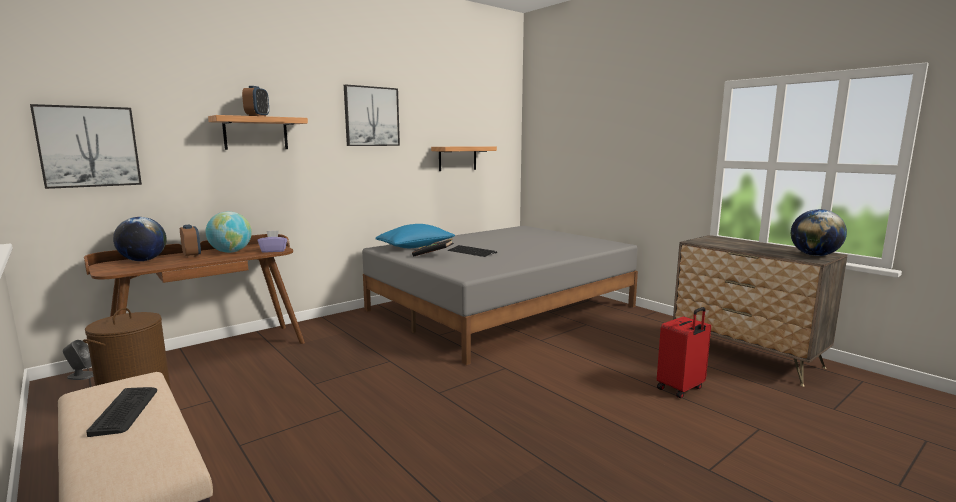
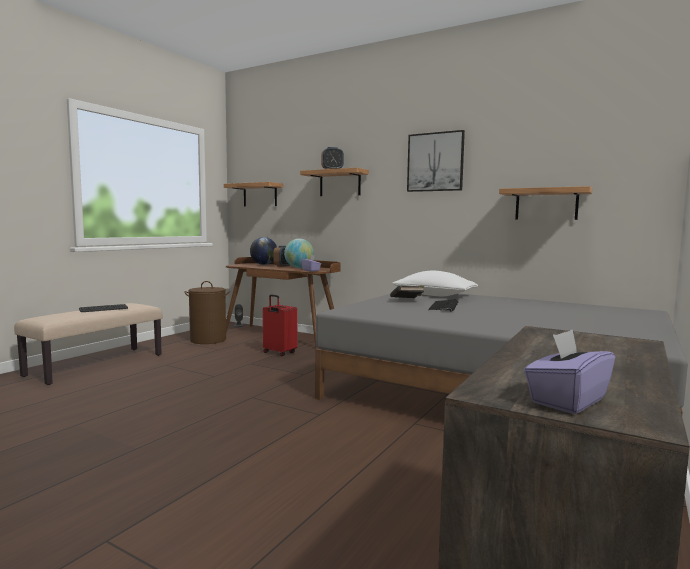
camera: 70 degrees right, 5 degrees down
picture [30,104,142,189] -> shelf [224,182,283,206]
blue pillow [376,224,455,248] -> white pillow [393,271,478,296]
red suitcase [657,307,711,399] -> red suitcase moved to [263,294,298,357]
globe [791,209,847,256] -> purple tissue box [524,330,615,414]

